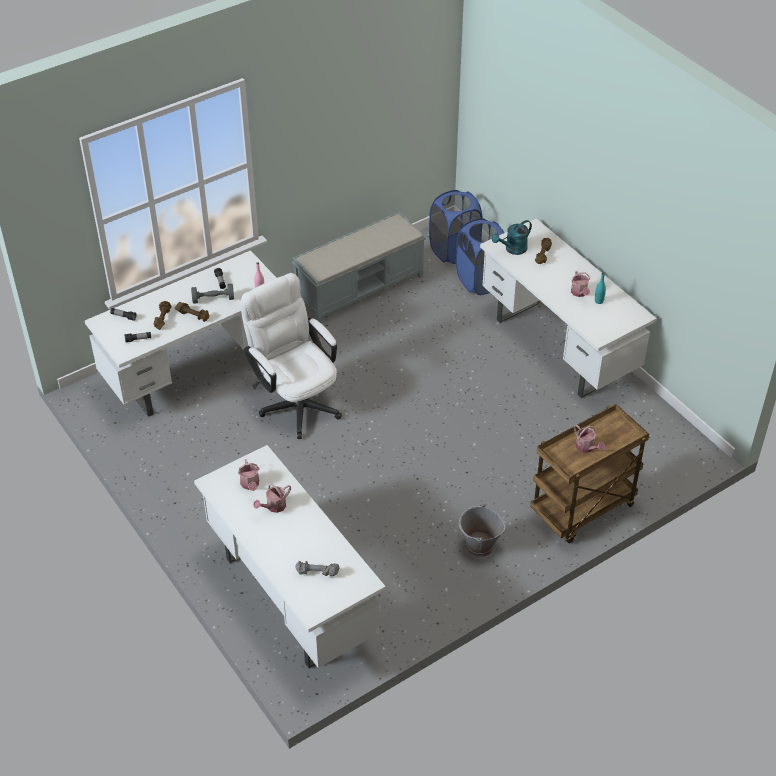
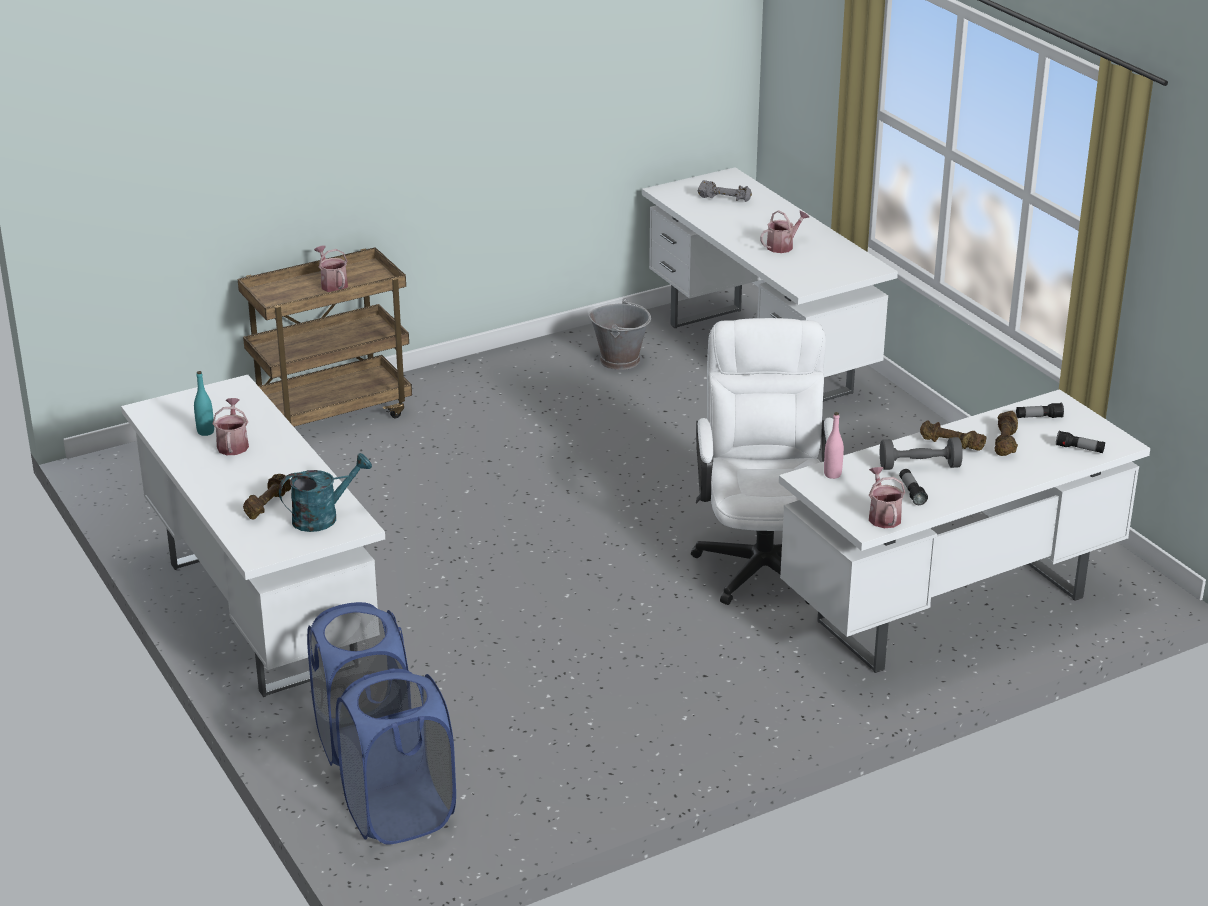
camera: 175 degrees left, 15 degrees down
watering can [238,459,259,491] -> watering can moved to [869,467,905,528]
white office chair [241,273,342,439] -> white office chair turned 150 degrees counterclockwise [691,318,833,605]
grey bench [292,212,426,323] -> none
grey bucket [459,504,505,557] -> grey bucket moved to [588,298,651,370]

